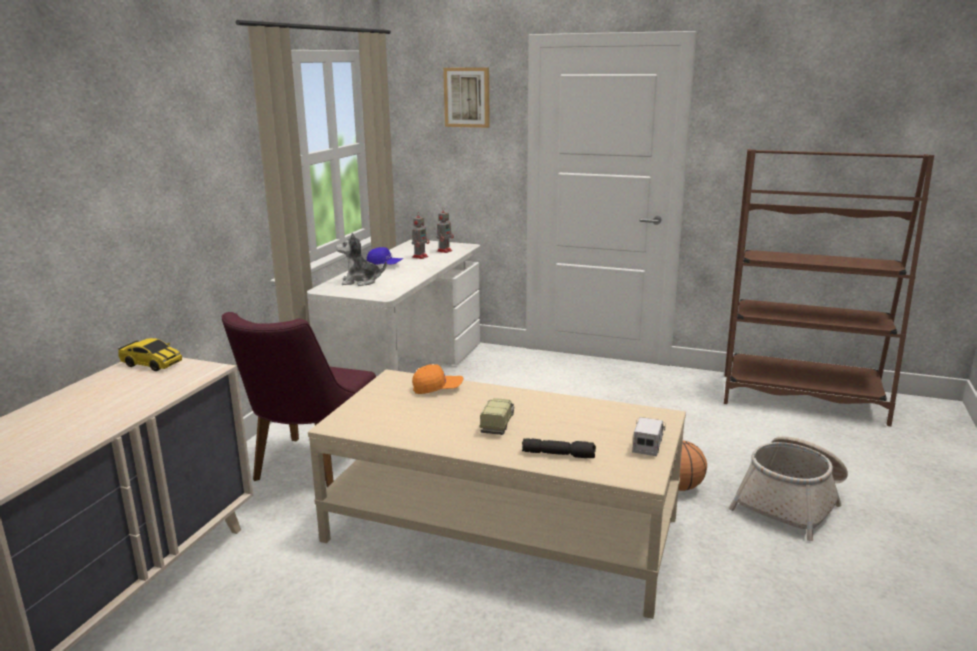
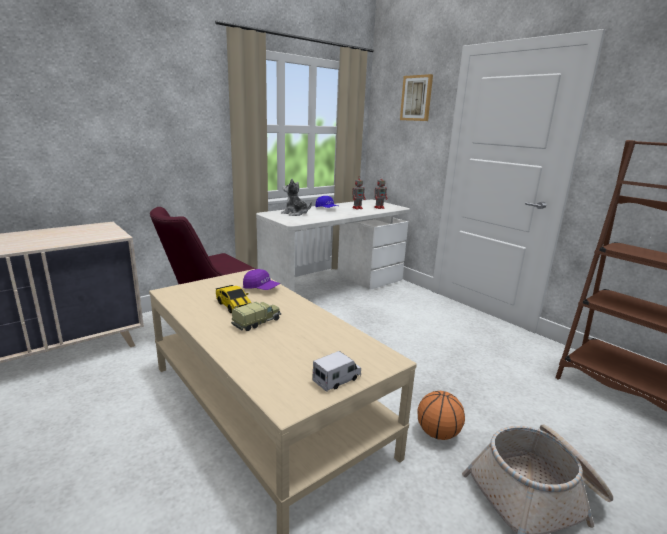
camera: 30 degrees right, 0 degrees up
toy car [118,338,182,371] -> toy car moved to [216,285,251,313]
orange cap [412,364,463,394] -> purple cap [243,269,280,290]
black flashlight [522,438,596,458] -> none

